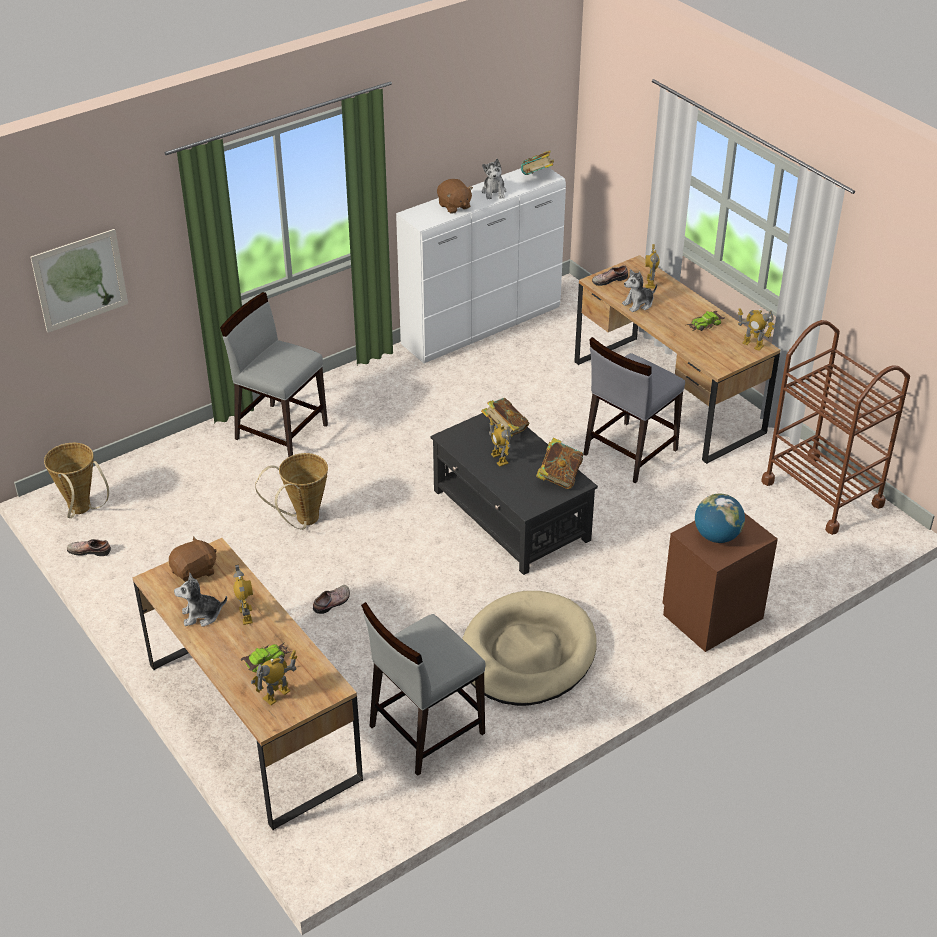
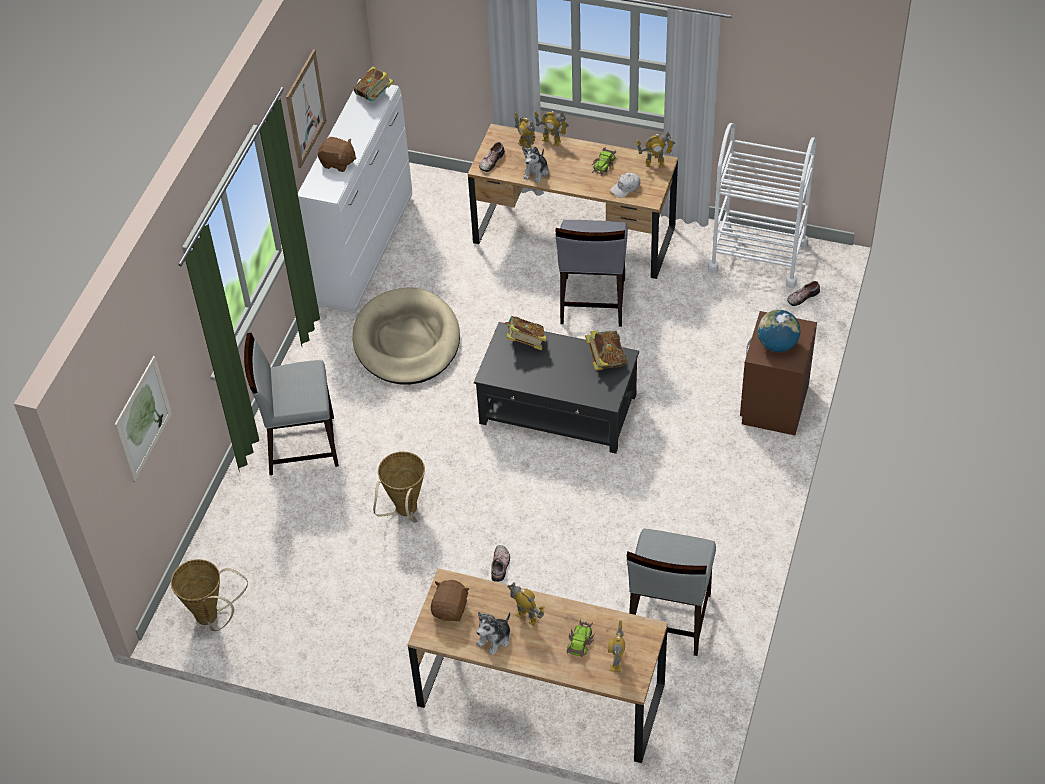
camera: 35 degrees left, 10 degrees up
shoe [67,539,111,556] -> shoe moved to [787,281,820,306]
beige dog bed [462,591,597,706] -> beige dog bed moved to [352,287,460,385]
plush toy [482,159,507,199] -> none
toy robot [489,418,511,467] -> toy robot moved to [534,111,569,146]
brown cart [761,320,910,535] -> white cart [708,123,817,288]
none -> picture [286,49,327,168]
none -> white cap [610,172,640,198]

